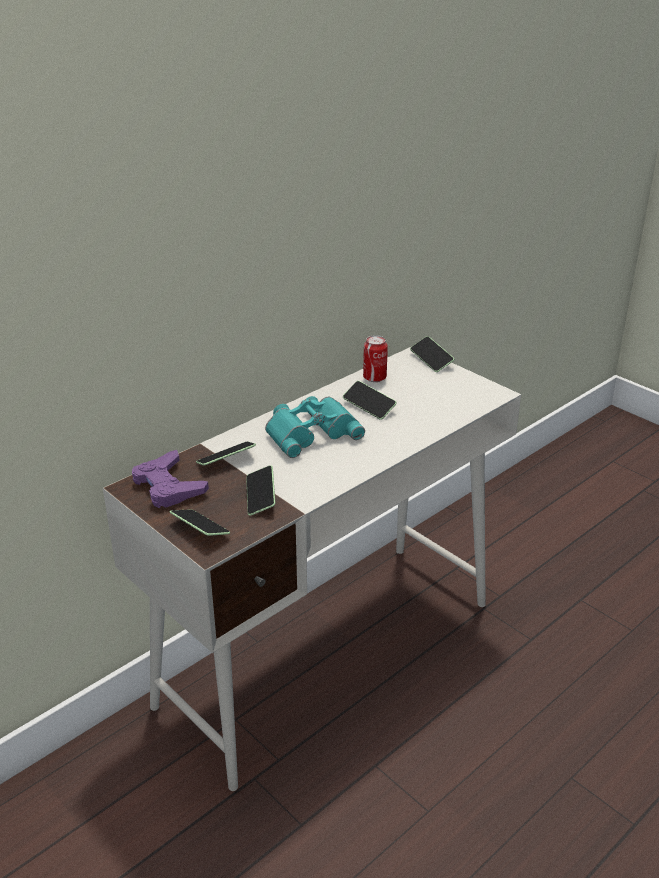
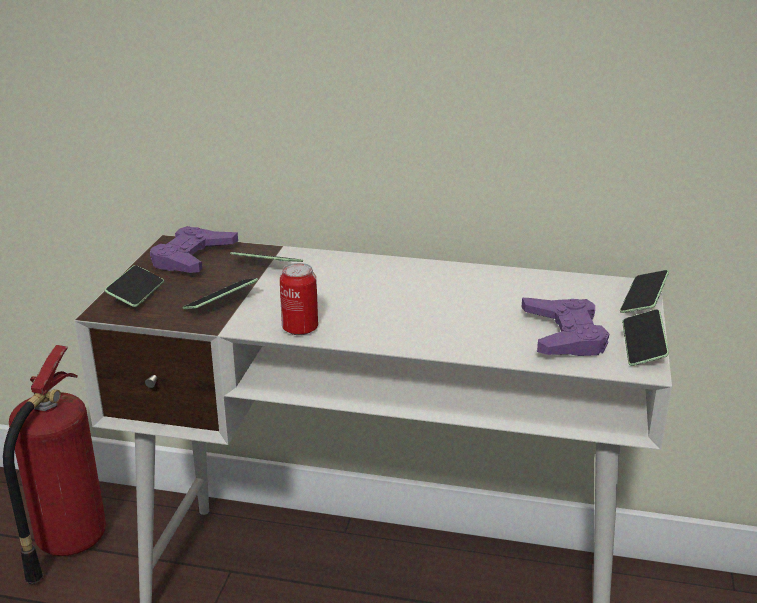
camera: 55 degrees right, 5 degrees down
turquoise binoculars [265,396,365,458] -> none
phone [343,381,396,420] -> phone moved to [622,309,669,366]
can [363,335,388,382] -> can moved to [280,263,318,335]
none -> fire extinguisher [3,345,106,584]
none -> purple game controller [521,298,609,356]

